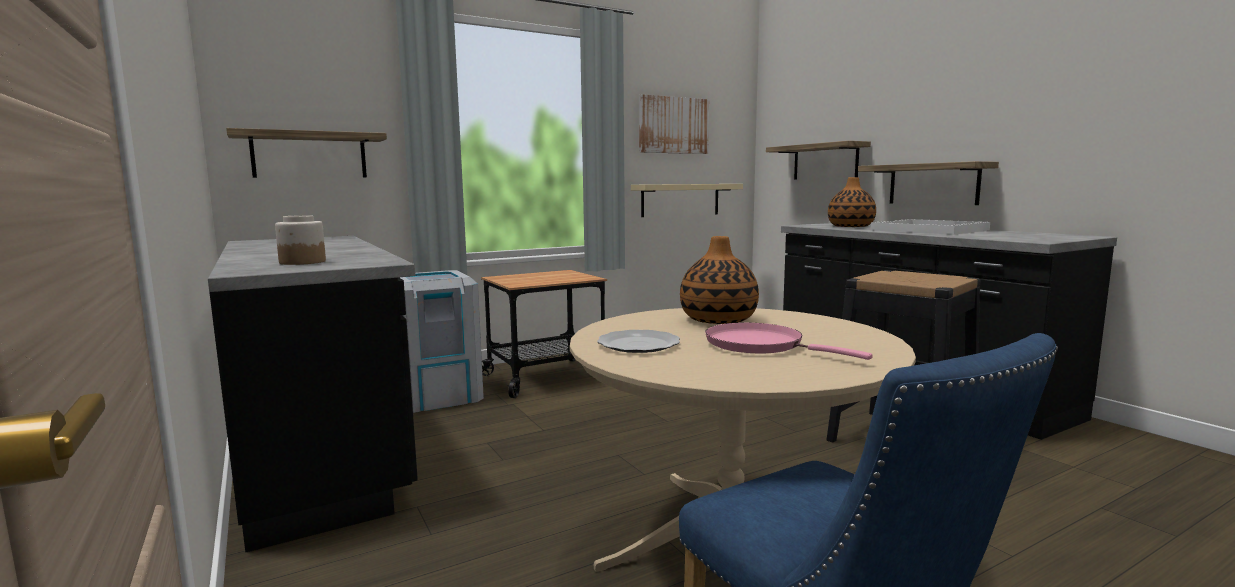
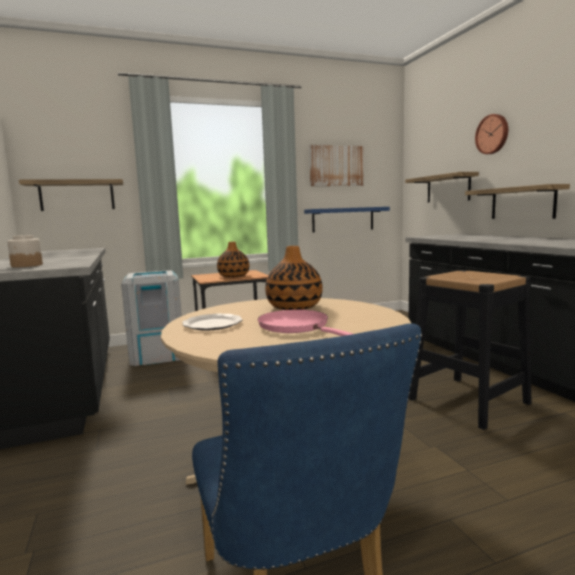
camera: 10 degrees right, 0 degrees up
beige shelf [631,184,743,217] -> blue shelf [304,207,390,233]
vase [828,177,876,227] -> vase moved to [217,242,249,277]
white tray [871,219,990,235] -> none
none -> wall clock [475,114,508,154]

